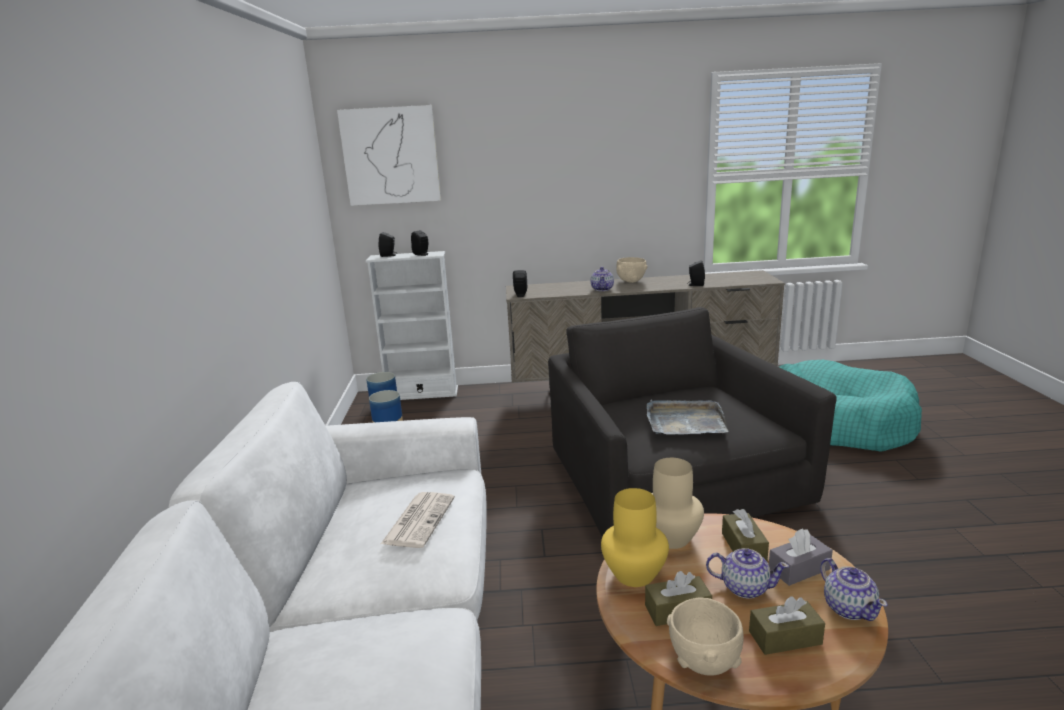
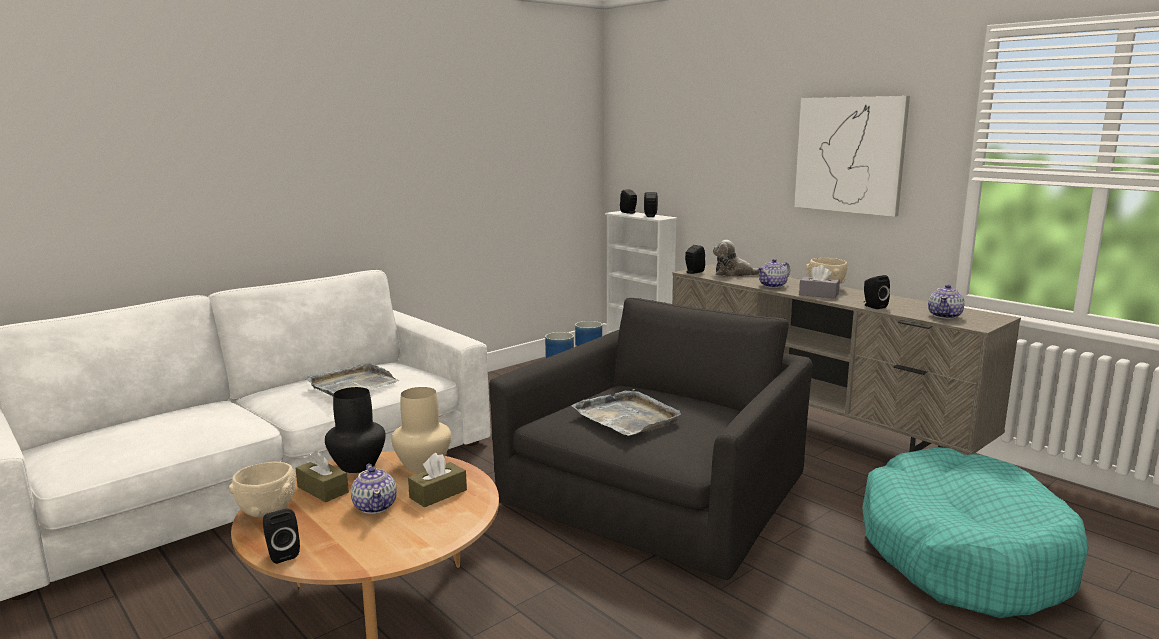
camera: 50 degrees right, 5 degrees down
picture [337,105,441,206] -> picture moved to [794,96,910,217]
newspaper [381,492,455,548] -> grey tray [306,363,399,396]
yellow vase [601,488,669,587] -> black vase [325,387,386,473]
brown tissue box [749,596,825,655] -> none
grey tissue box [769,528,833,586] -> grey tissue box moved to [799,265,840,299]
teapot [820,558,888,621] -> teapot moved to [928,284,965,319]
none -> black speaker [263,508,300,564]
none -> plush toy [713,240,759,277]

